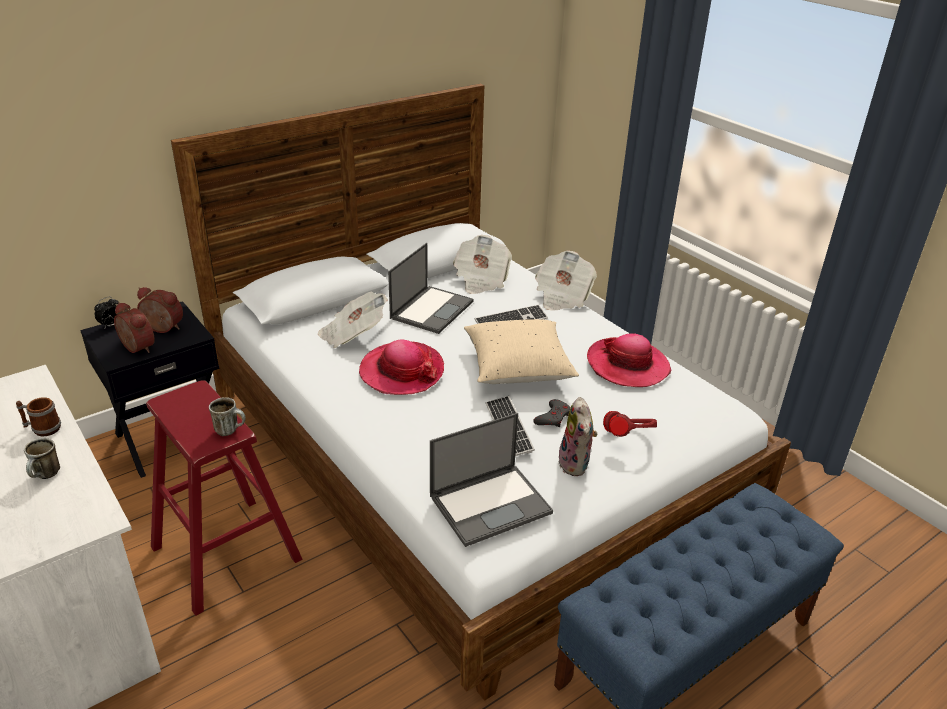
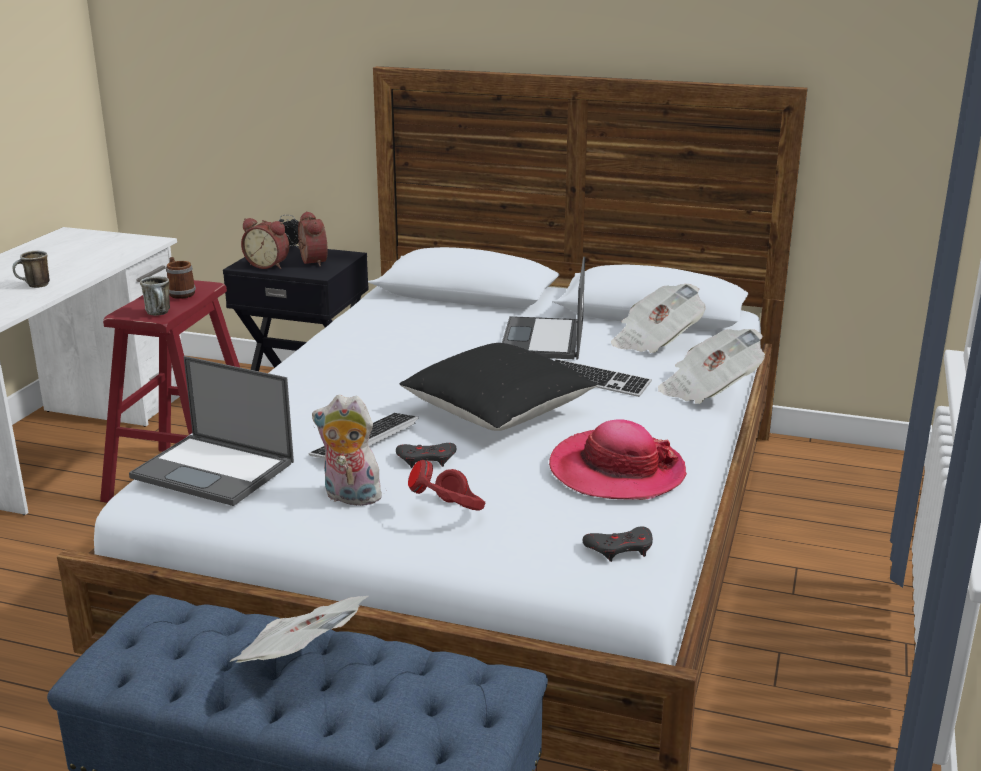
camera: 55 degrees right, 10 degrees down
mug [16,397,61,437] -> mug moved to [166,257,196,299]
alarm clock [114,302,155,353] -> alarm clock turned 105 degrees clockwise [241,218,289,269]
newspaper [318,291,388,348] -> newspaper moved to [229,596,369,663]
hat [359,340,444,395] -> none
laptop [388,243,473,334] -> laptop turned 105 degrees clockwise [502,257,585,360]
beige pillow [464,319,579,384] -> black pillow [399,343,597,431]
plush toy [558,397,597,476] -> plush toy turned 60 degrees clockwise [312,394,382,506]
none -> grey game controller [583,527,653,562]

